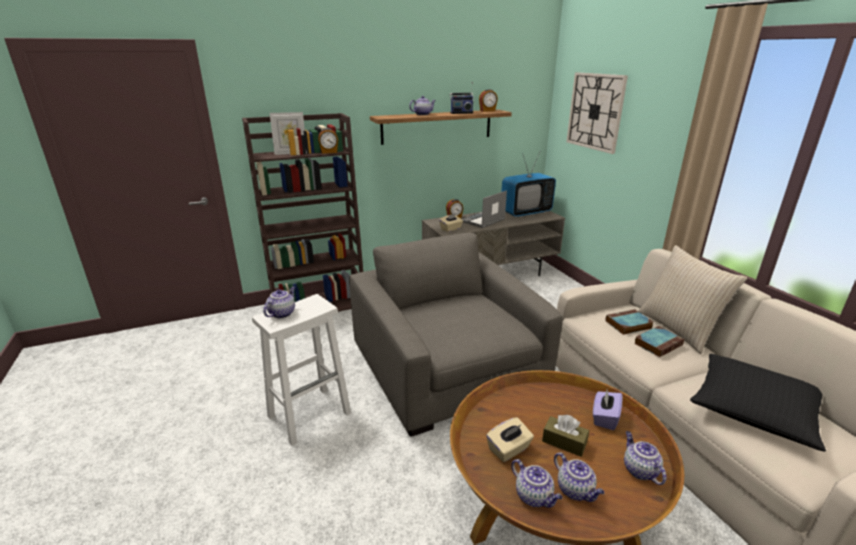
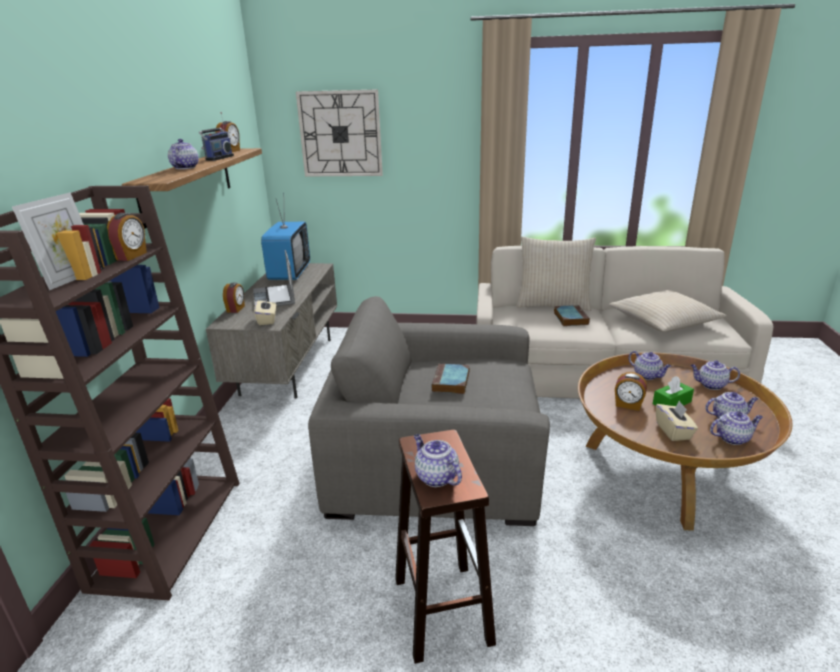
camera: 60 degrees left, 0 degrees up
white stool [252,294,351,446] -> brown stool [395,430,496,664]
brown tissue box [542,415,589,457] -> green tissue box [653,376,694,406]
purple tissue box [593,390,623,430] -> teapot [629,351,671,380]
book [605,309,653,335] -> book moved to [432,364,470,394]
black pillow [690,354,826,451] -> beige pillow [609,290,727,332]
none -> alarm clock [615,372,647,411]

